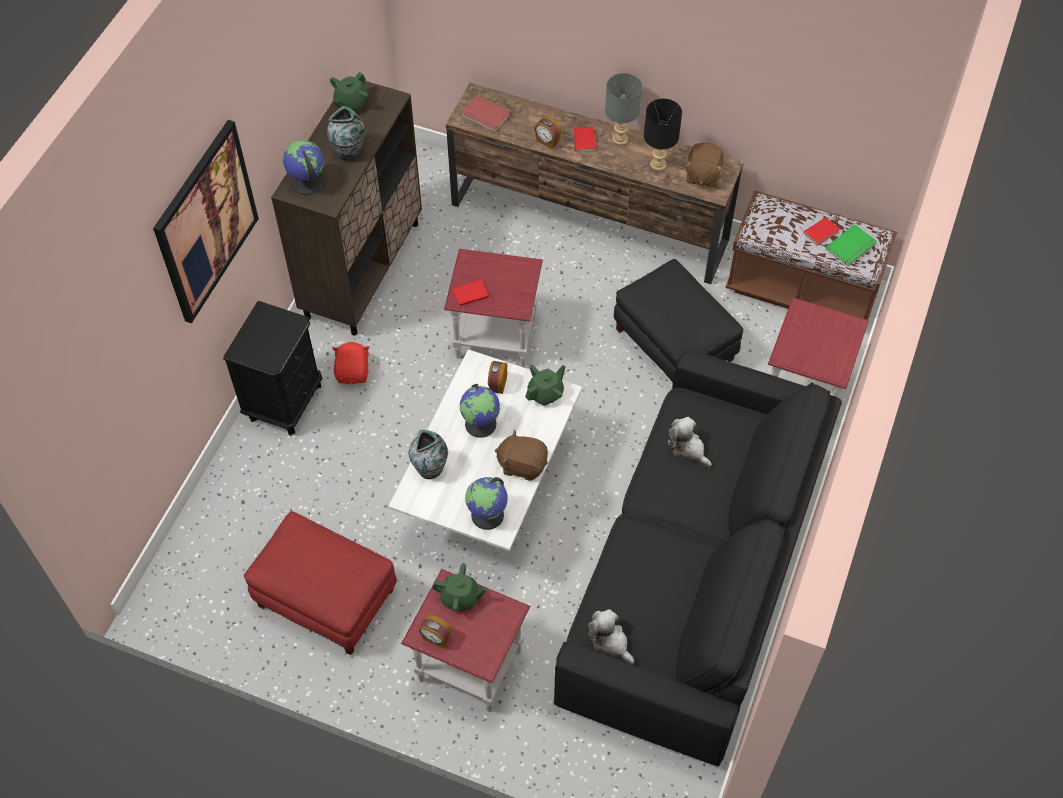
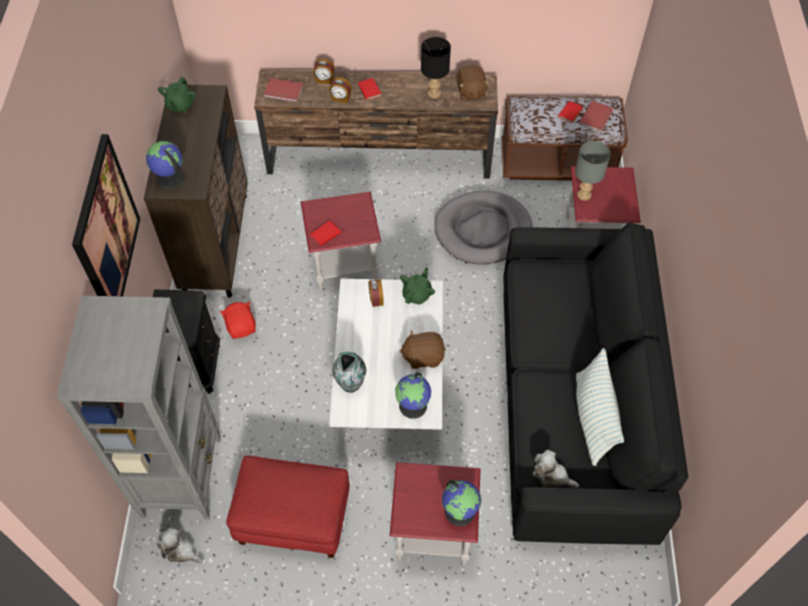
camera: 20 degrees left, 0 degrees up
vase [327,106,365,161] -> none
alarm clock [418,615,452,649] -> alarm clock moved to [313,59,335,84]
green teapot [432,563,487,611] -> none
globe [460,384,500,438] -> globe moved to [442,480,481,526]
grey table lamp [605,73,642,146] -> grey table lamp moved to [575,141,610,201]
black ottoman [614,259,743,382] -> grey dog bed [434,191,533,264]
plush toy [668,417,712,467] -> plush toy moved to [157,527,203,563]
green book [826,224,877,267] -> red book [579,100,614,132]
none -> grey bookcase [56,296,221,519]
none -> pillow [576,348,624,466]

